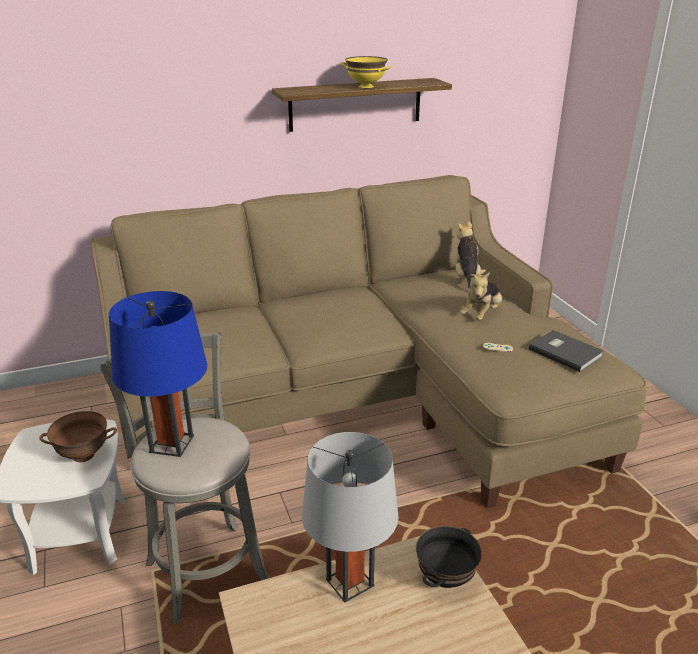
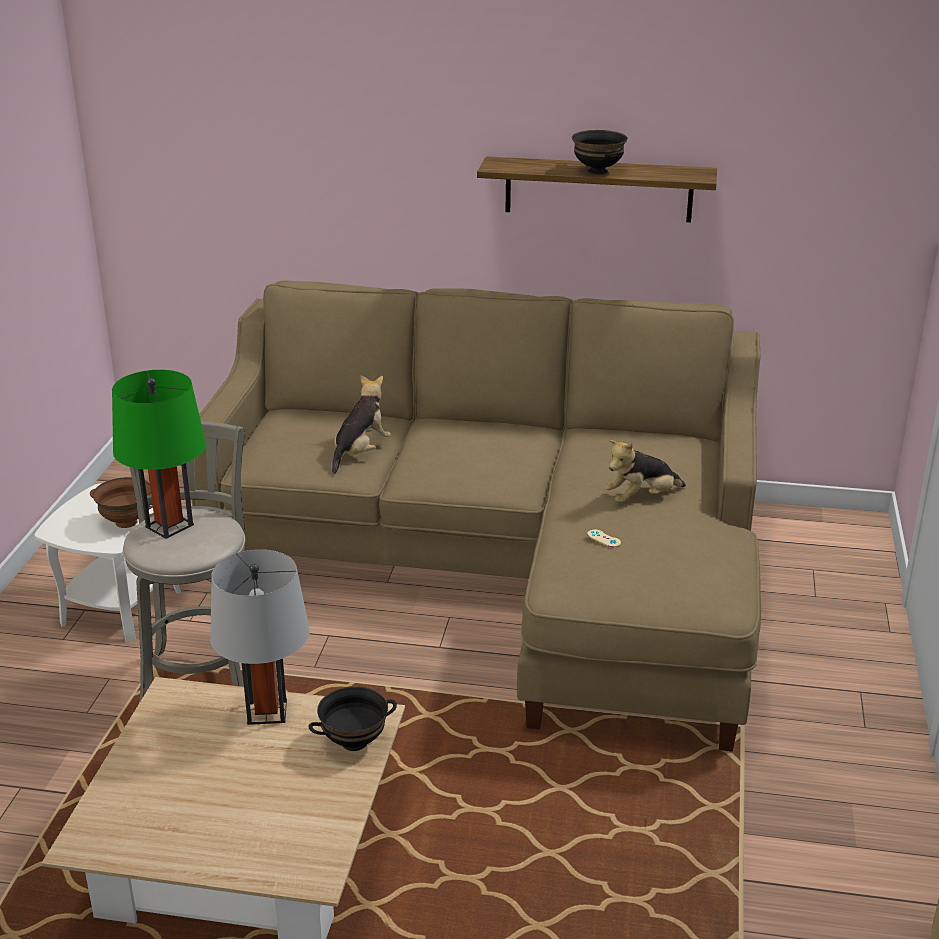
camera: 30 degrees right, 0 degrees up
blue table lamp [109,291,207,457] -> green table lamp [112,370,206,539]
yellow bowl [342,56,392,88] -> black bowl [572,130,627,174]
plush toy [455,221,486,288] -> plush toy moved to [332,375,391,474]
grey book [529,330,604,372] -> none

